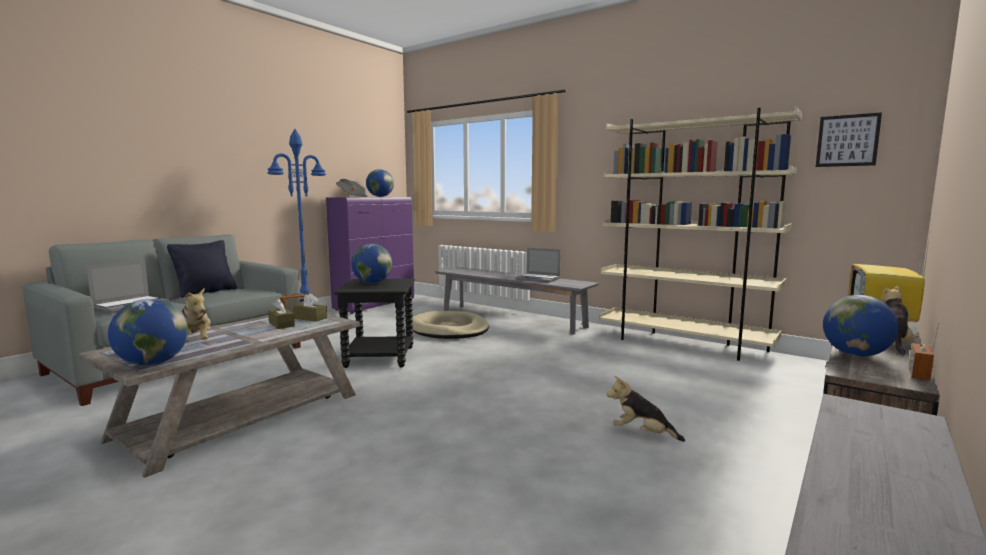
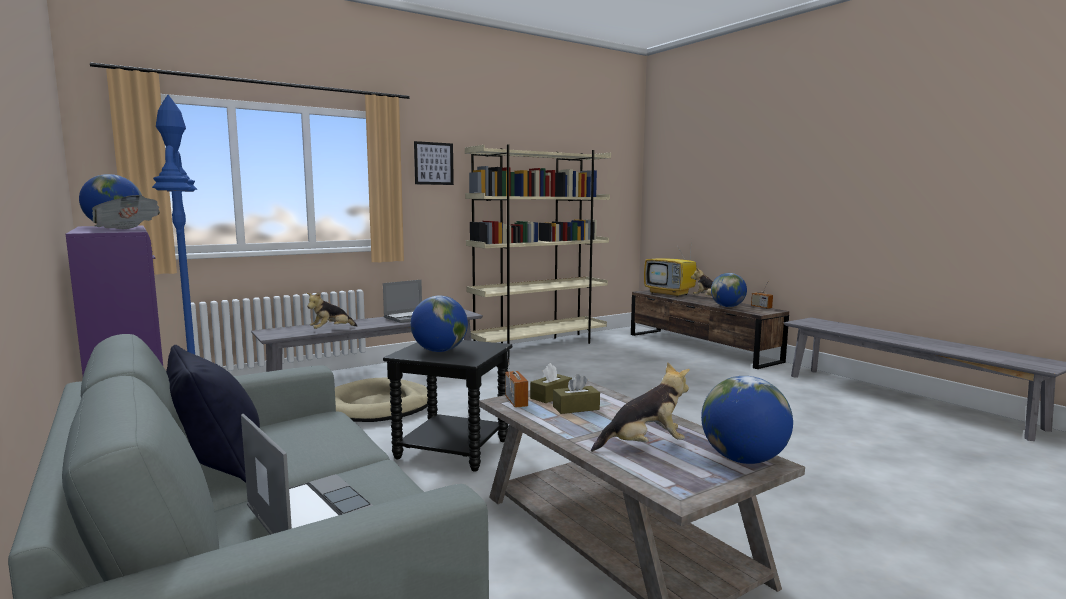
camera: 70 degrees left, 0 degrees up
plush toy [607,376,685,442] -> plush toy moved to [307,292,357,329]
picture [816,112,882,167] -> picture moved to [414,141,454,185]

